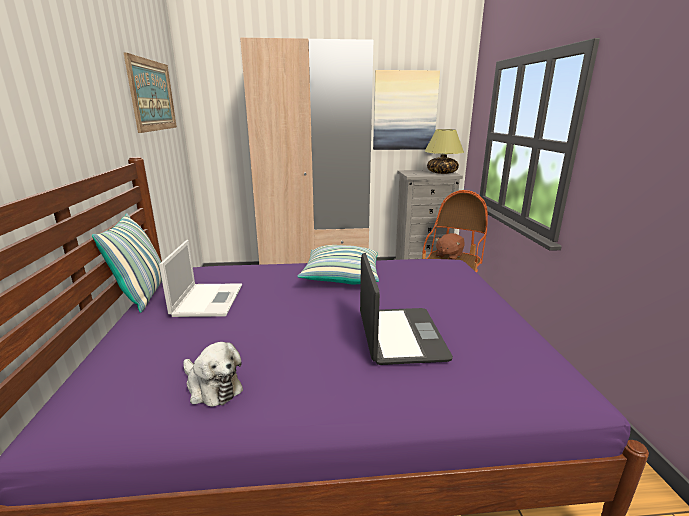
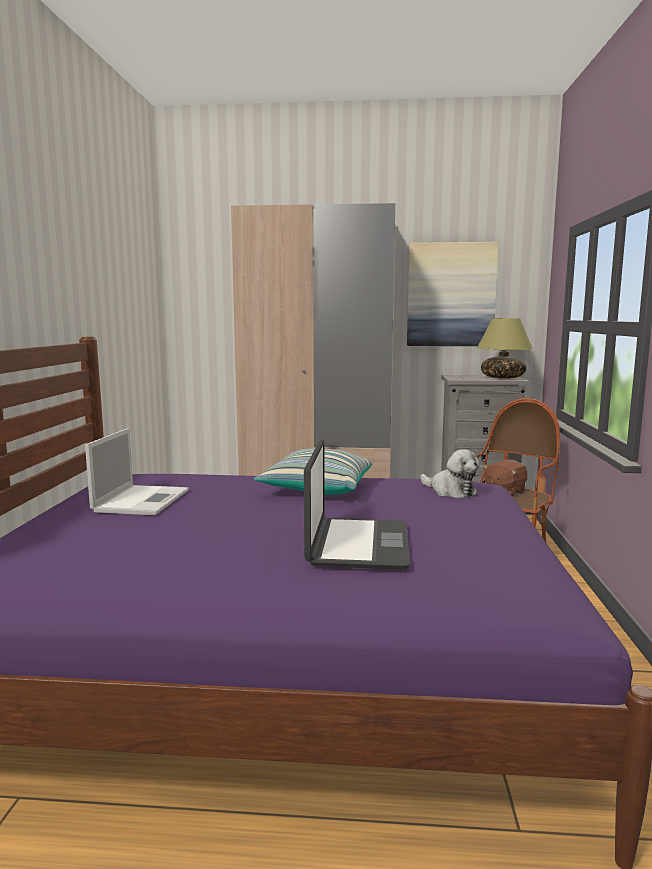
camera: 10 degrees right, 10 degrees down
pillow [92,213,162,313] -> none
picture [124,53,177,133] -> none
plush toy [183,342,243,407] -> plush toy moved to [420,449,480,498]

